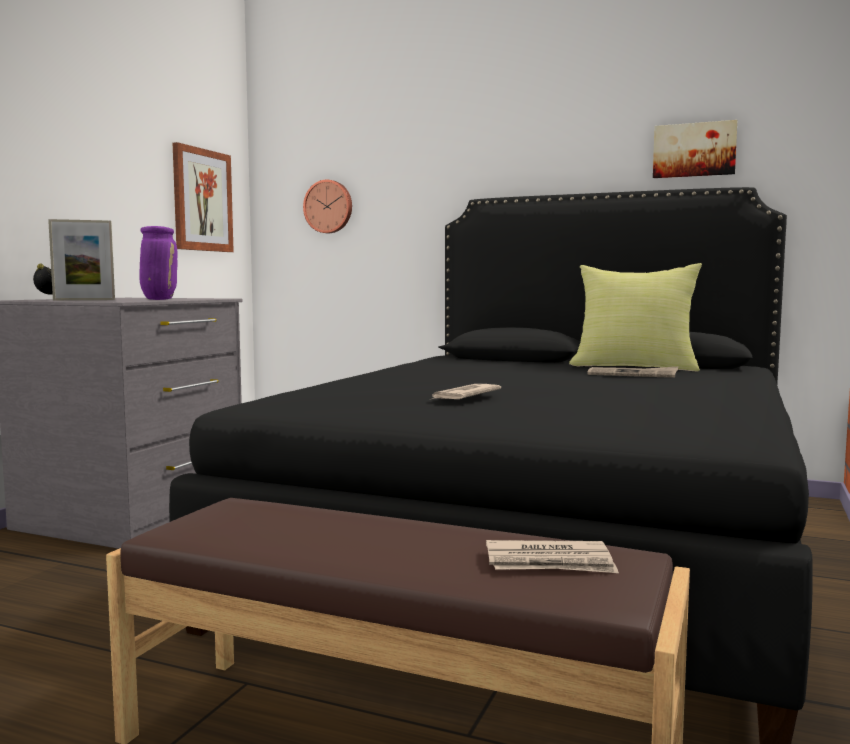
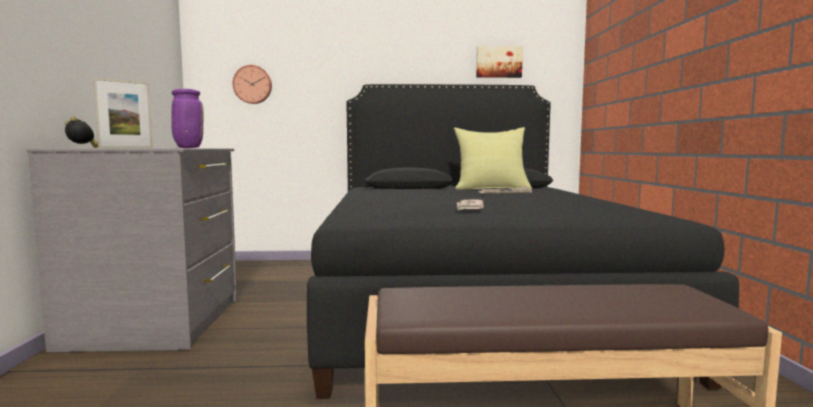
camera: 25 degrees left, 0 degrees up
picture [173,142,234,252] -> none
newspaper [486,540,619,573] -> none

